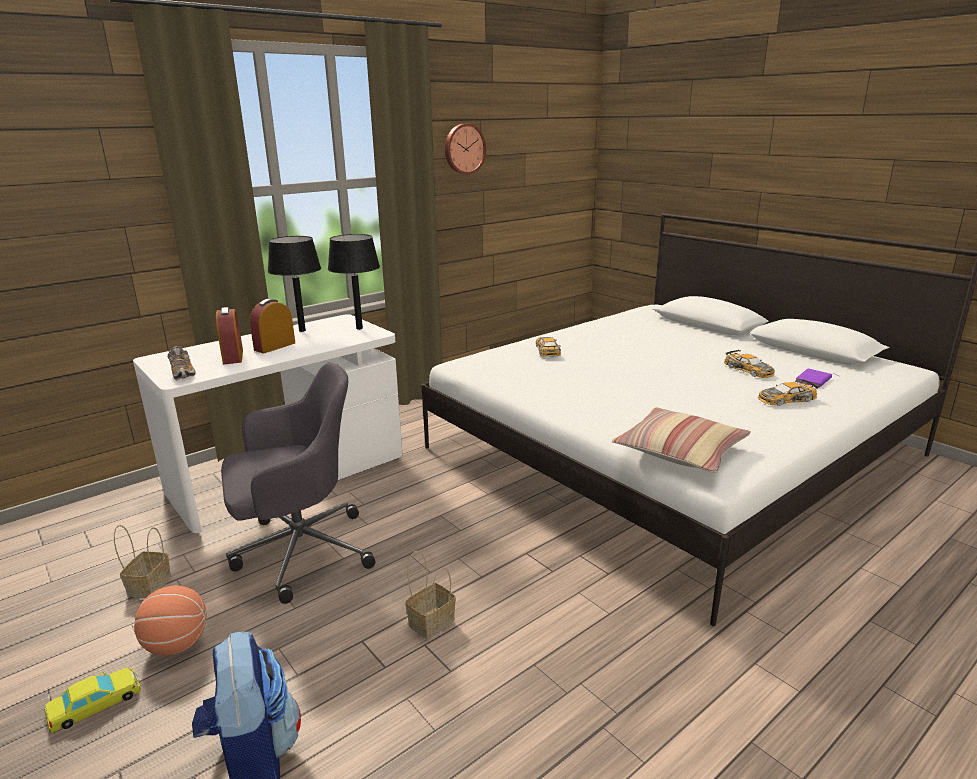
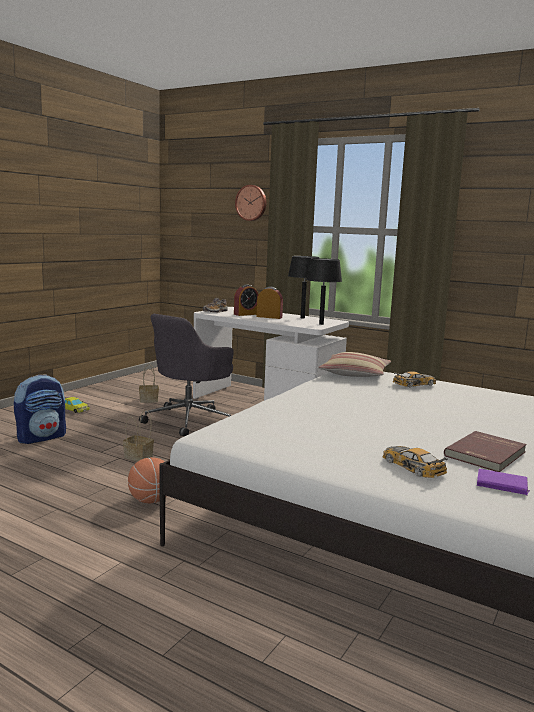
camera: 70 degrees right, 10 degrees down
basketball [134,586,207,655] -> basketball moved to [128,457,167,503]
grey office chair [221,363,375,604] -> grey office chair turned 75 degrees clockwise [139,314,234,436]
wall clock [445,124,486,174] -> wall clock moved to [235,185,266,221]
pillow [612,407,751,473] -> pillow moved to [318,352,391,377]
toy car [724,350,775,378] -> red book [444,431,527,472]

